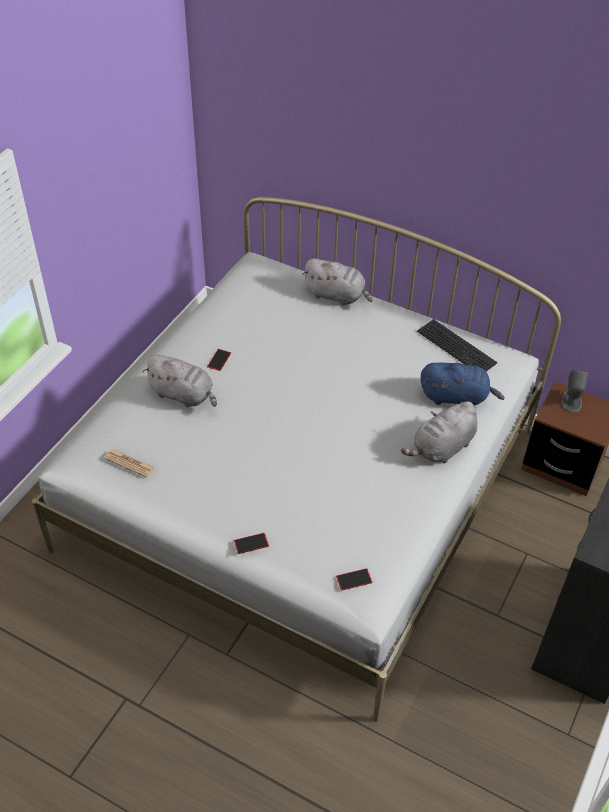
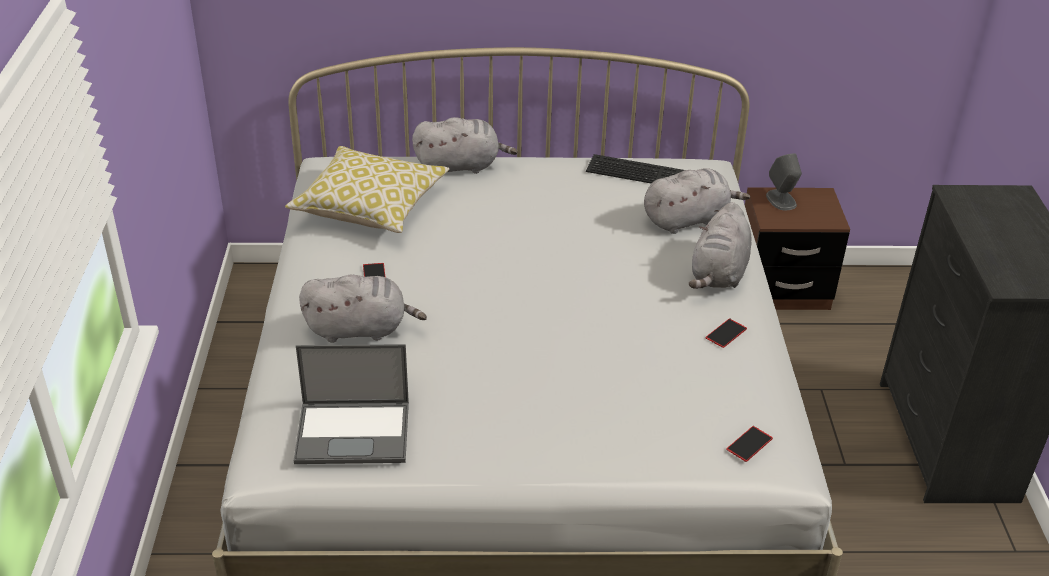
camera: 30 degrees left, 10 degrees down
newspaper [105,449,155,478] -> laptop [294,344,409,464]
phone [234,533,269,554] -> phone moved to [706,319,747,348]
blue plush toy [421,362,505,405] -> grey plush toy [644,168,750,234]
none -> pillow [285,146,449,233]

